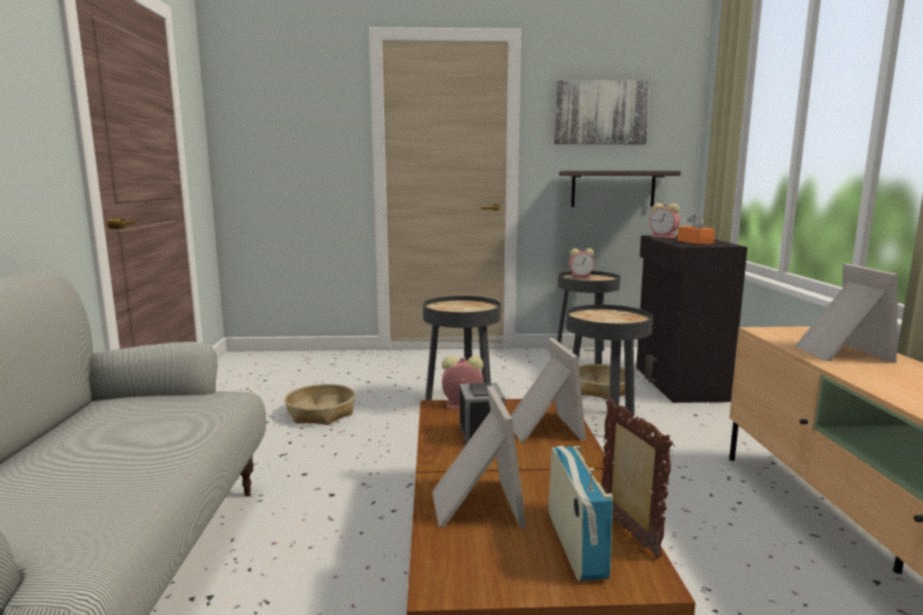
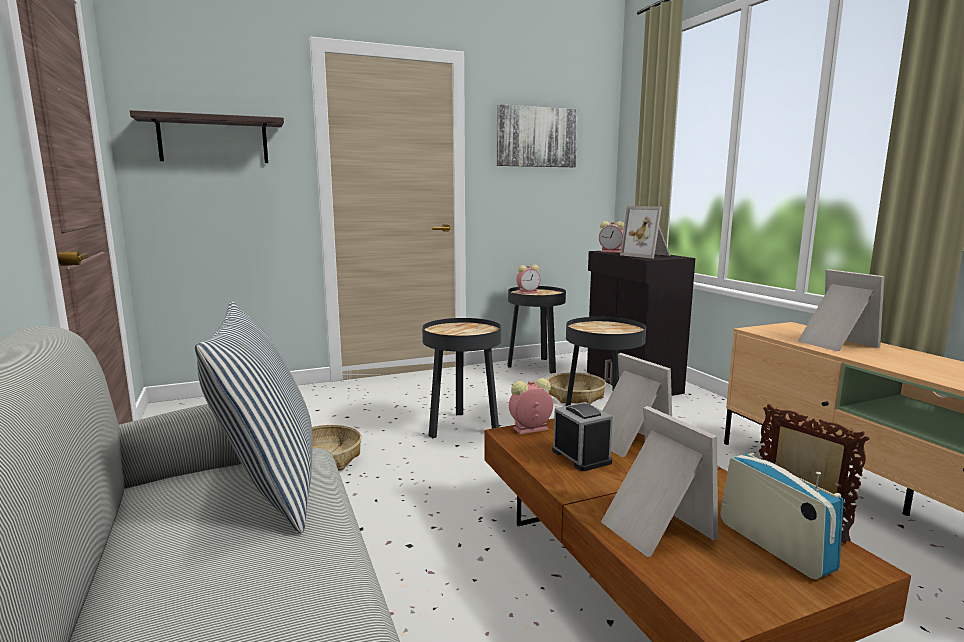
camera: 20 degrees left, 0 degrees up
shelf [559,171,681,207] -> shelf moved to [130,110,284,163]
orange tissue box [677,213,715,244] -> picture frame [620,206,670,259]
none -> pillow [195,301,313,533]

